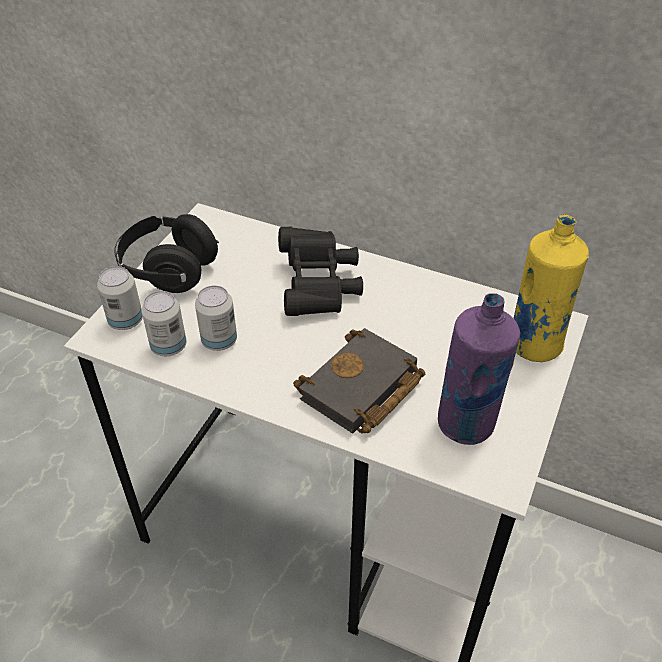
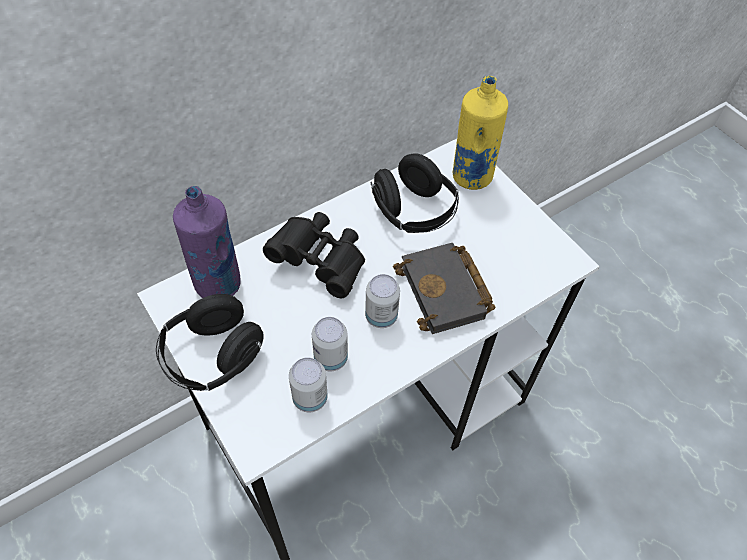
camera: 60 degrees left, 10 degrees up
can [97,266,143,330] -> can moved to [365,274,400,328]
purple bottle [438,293,520,445] -> purple bottle moved to [173,186,241,298]
none -> black headphones [370,153,459,233]

